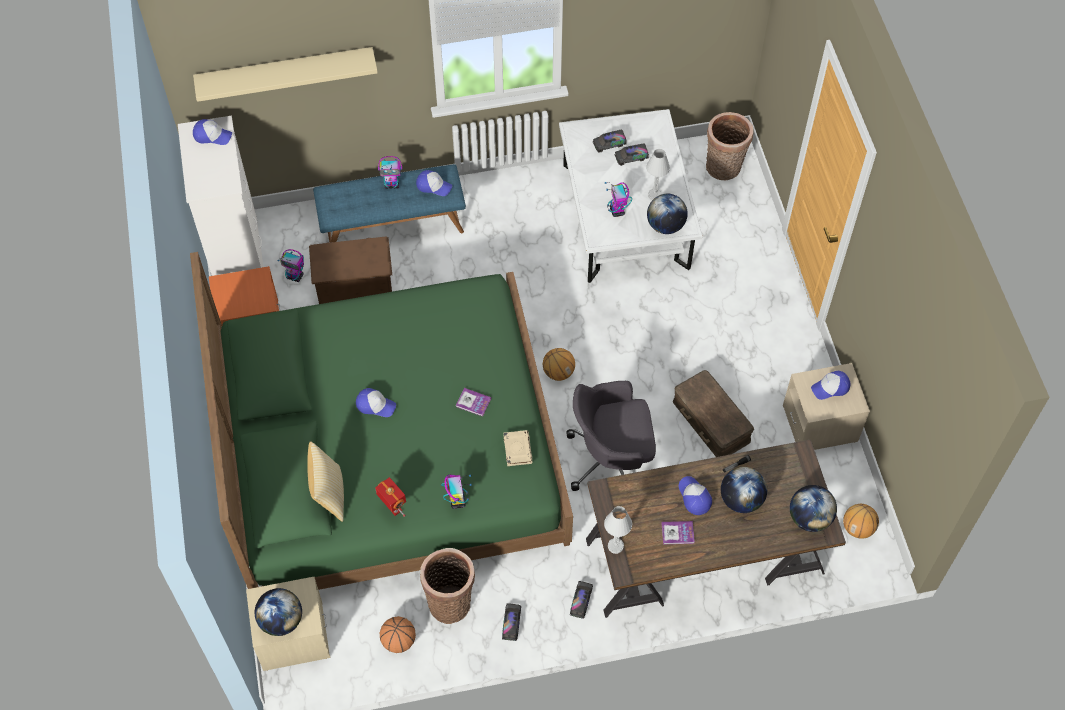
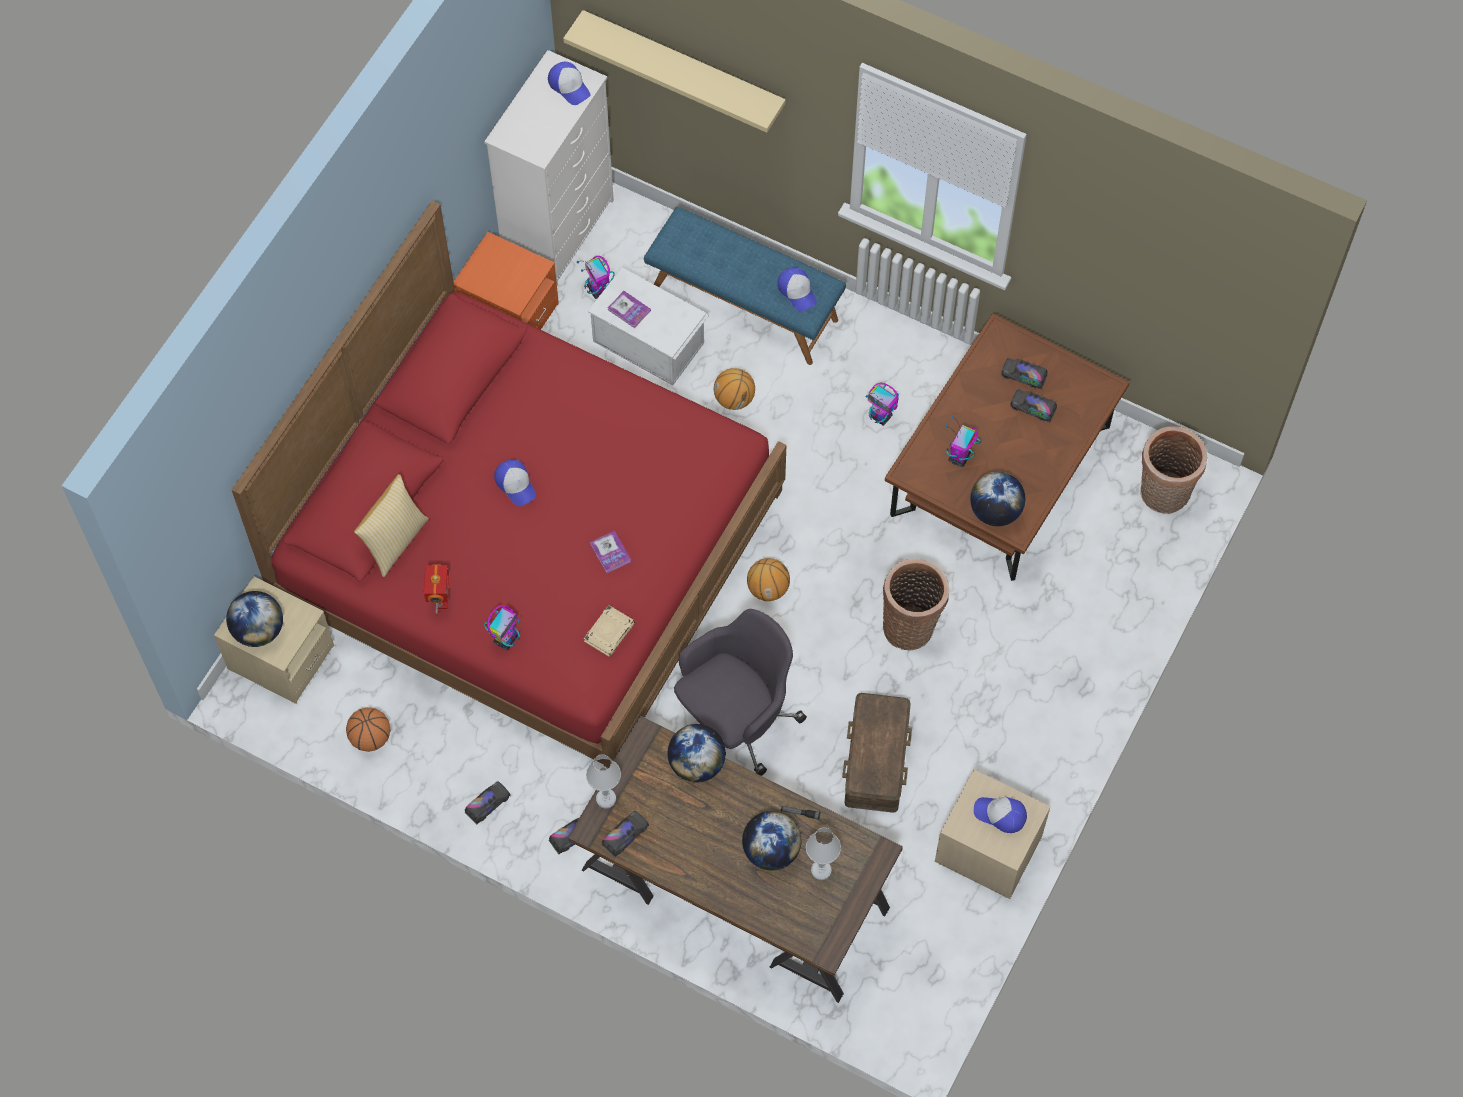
camera: 40 degrees right, 5 degrees up
green bed [190,252,573,590] -> red bed [232,201,787,769]
brown storage box [309,236,392,304] -> white storage box [587,268,709,385]
toy robot [378,156,403,189] -> toy robot moved to [866,383,899,426]
basket [420,548,475,624] -> basket moved to [883,559,949,650]
white coffee table [559,109,702,283] -> brown coffee table [885,313,1130,581]
grey office chair [566,381,656,491] -> grey office chair turned 105 degrees clockwise [674,609,807,776]
white table lamp [646,149,670,200] -> white table lamp moved to [806,828,841,880]
book [661,521,695,544] -> book moved to [608,291,651,328]
cap [679,476,712,515] -> none
globe [790,485,837,532] -> globe moved to [668,724,726,783]
basketball [843,504,879,539] -> basketball moved to [714,368,755,410]
none -> toy truck [602,811,649,857]

